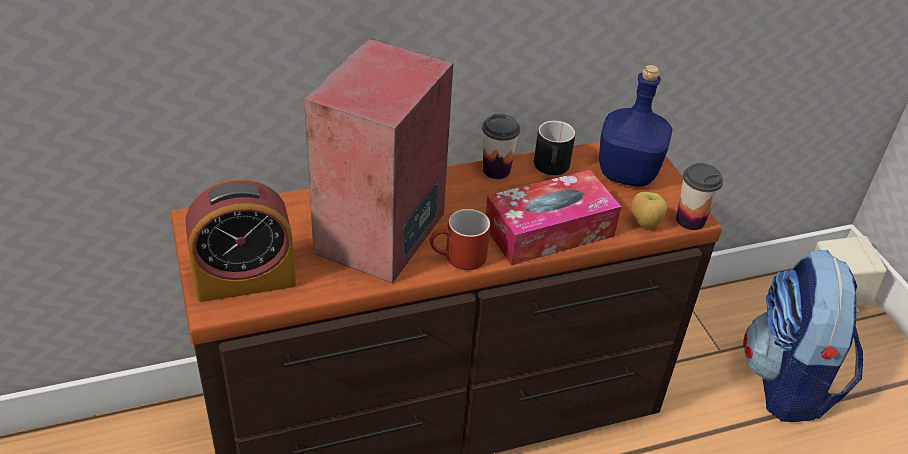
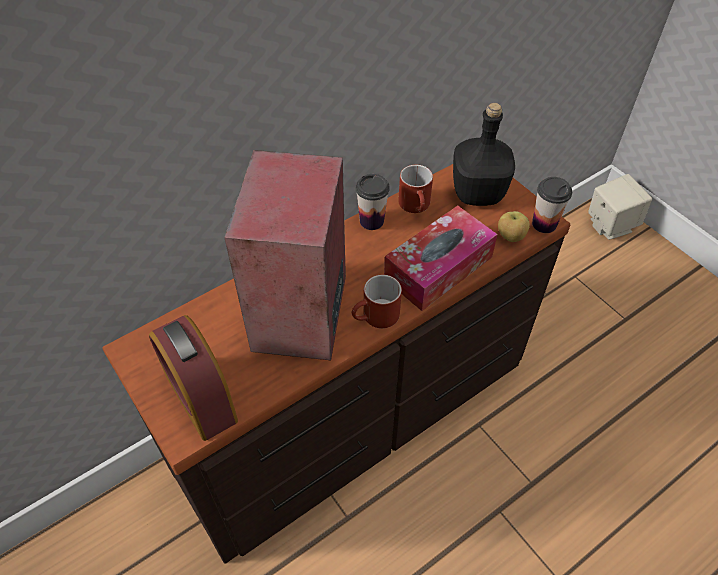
camera: 15 degrees left, 10 degrees up
alarm clock [186,180,296,302] -> alarm clock turned 90 degrees clockwise [149,315,238,441]
black mug [534,120,575,175] -> red mug [398,165,433,213]
blue bottle [599,65,672,187] -> black bottle [453,103,515,206]
backpack [743,250,863,422] -> none

